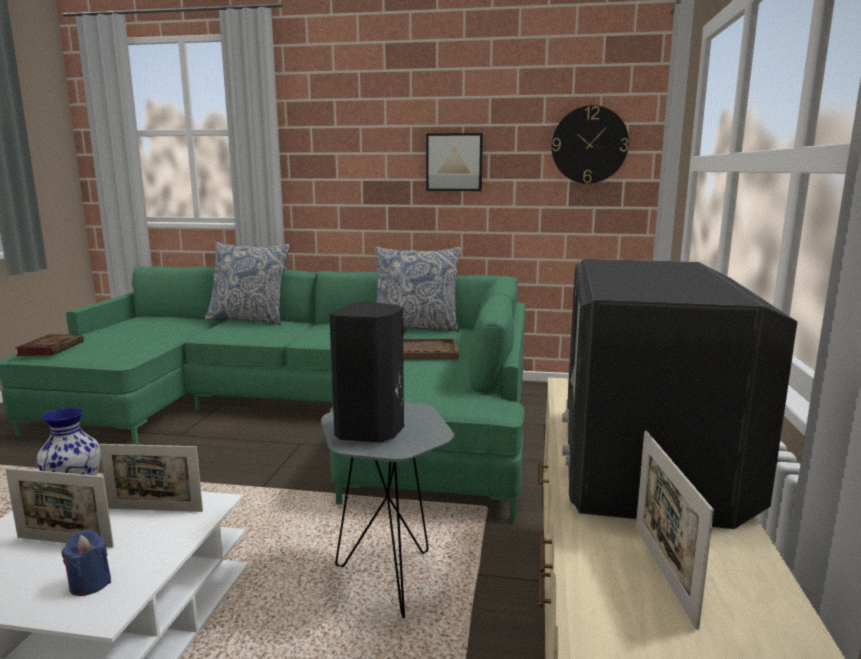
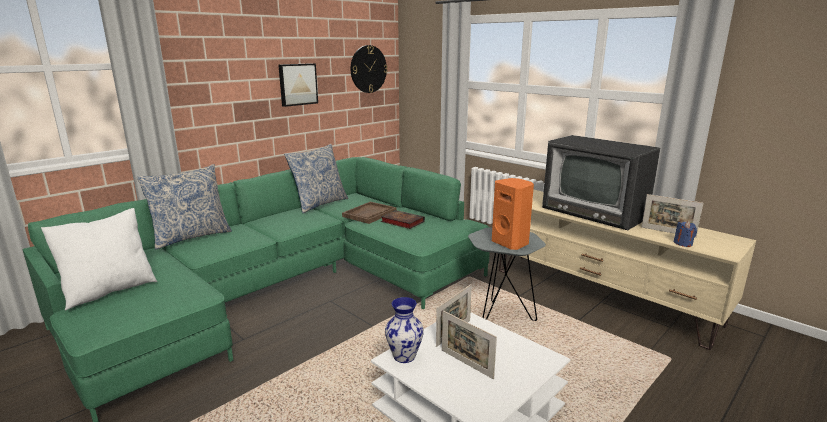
camera: 55 degrees left, 5 degrees up
picture frame [5,468,114,548] -> picture frame turned 90 degrees clockwise [442,311,497,379]
book [15,334,84,356] -> book moved to [381,210,425,229]
blue candle [61,530,111,596] -> blue candle moved to [674,221,697,247]
black speaker [330,301,404,442] -> orange speaker [492,178,534,250]
none -> white pillow [41,208,157,310]

